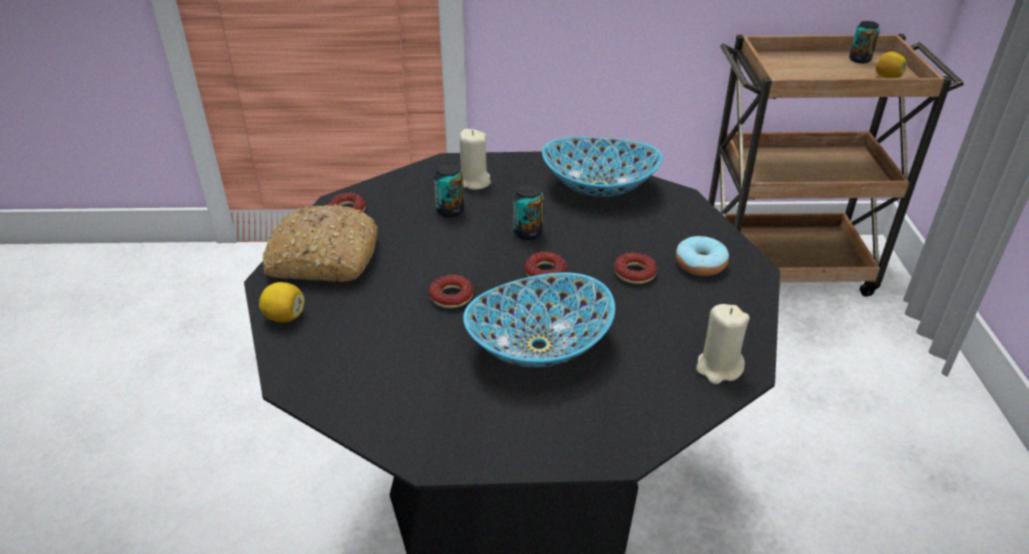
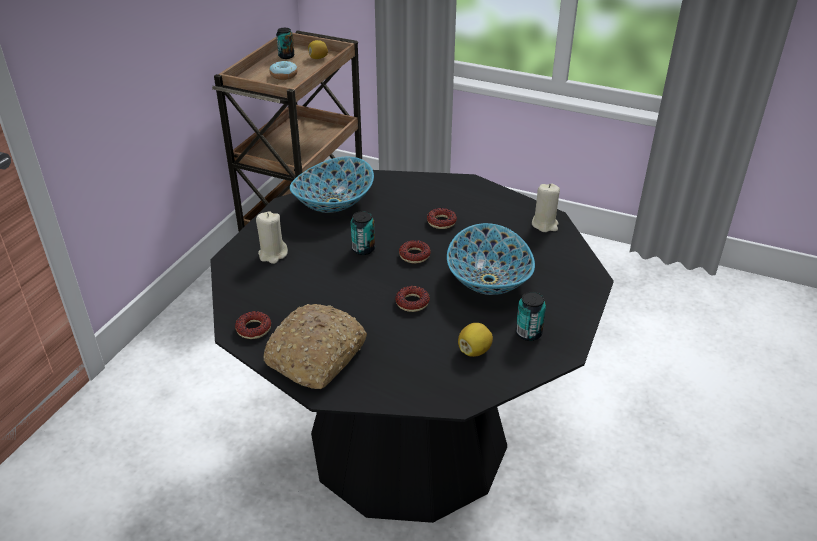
camera: 65 degrees left, 0 degrees up
lemon [259,282,305,323] -> lemon moved to [458,323,493,357]
can [434,163,464,217] -> can moved to [516,292,546,341]
donut [676,236,729,276] -> donut moved to [270,60,298,80]

